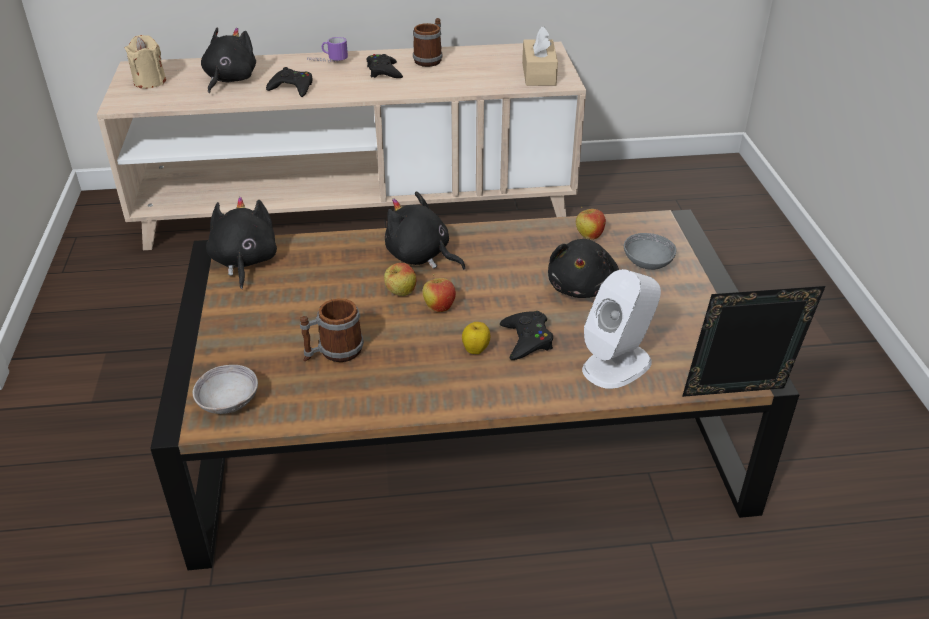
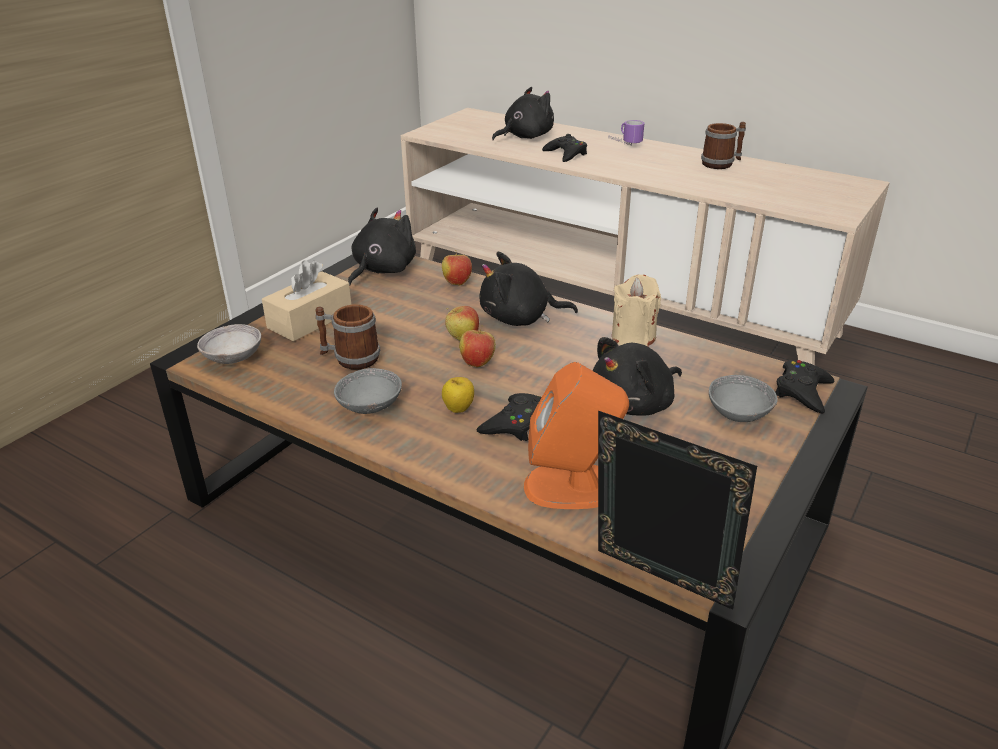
camera: 40 degrees right, 5 degrees down
beige candle [124,35,166,89] -> beige candle moved to [612,275,661,346]
black game controller [366,54,403,78] -> black game controller moved to [776,360,834,414]
black plush toy [385,191,466,270] -> black plush toy turned 75 degrees counterclockwise [479,252,578,326]
beige tissue box [522,27,558,86] -> beige tissue box moved to [262,260,351,341]
apple [576,207,606,240] -> apple moved to [442,250,472,286]
white speaker [582,269,661,389] -> orange speaker [524,362,629,509]
none -> grey bowl [334,368,402,414]

